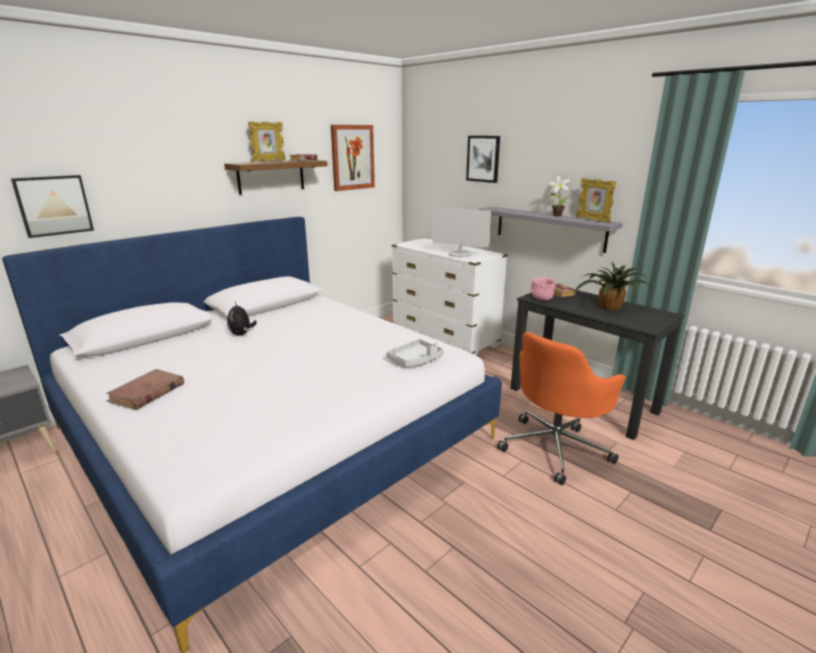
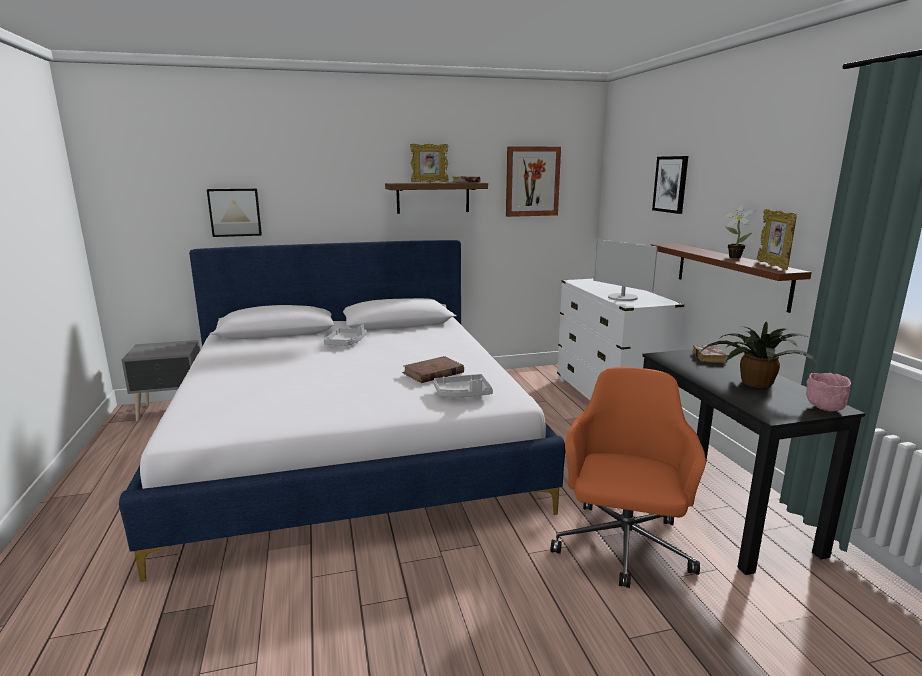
camera: 30 degrees right, 5 degrees down
brown book [106,369,184,410] -> brown book moved to [402,356,464,383]
plush toy [227,302,257,336] -> grey tray [324,324,367,346]
grey shelf [478,207,622,253] -> brown shelf [650,243,812,313]
orange office chair [497,332,626,485] -> orange office chair turned 120 degrees clockwise [550,367,706,588]
pink bowl [531,277,555,301] -> pink bowl moved to [806,373,851,411]

